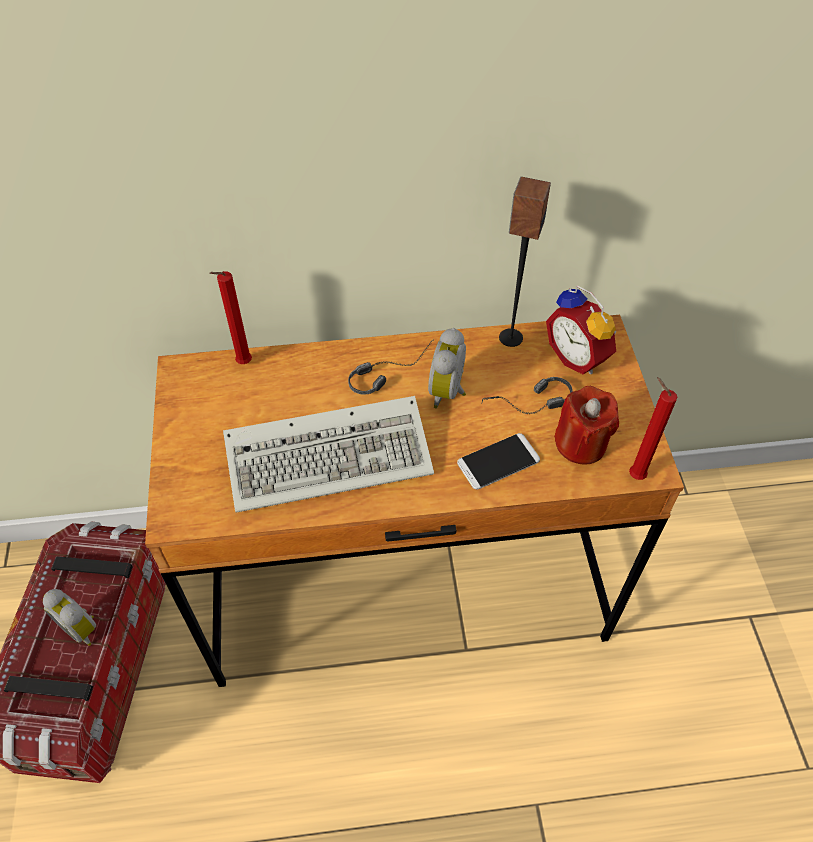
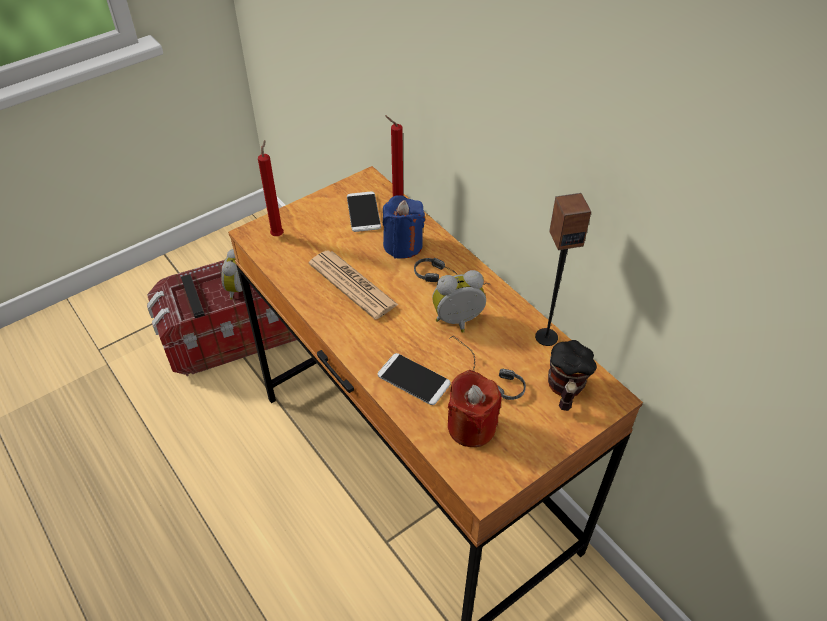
camera: 60 degrees right, 5 degrees down
keyboard [223,396,434,512] -> newspaper [309,250,398,319]
alarm clock [546,285,616,374] -> mug [548,340,597,411]
red candle [629,377,678,480] -> red candle moved to [258,140,284,236]
none -> phone [347,191,381,232]
none -> blue candle [383,195,425,259]

